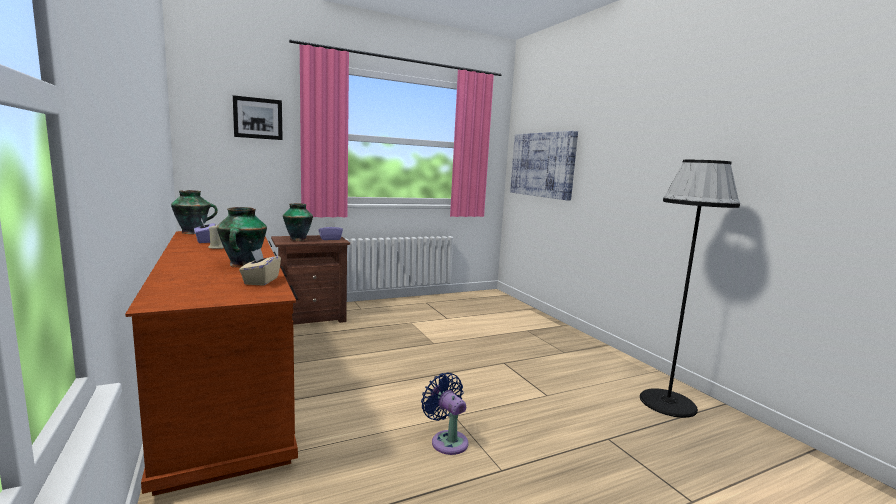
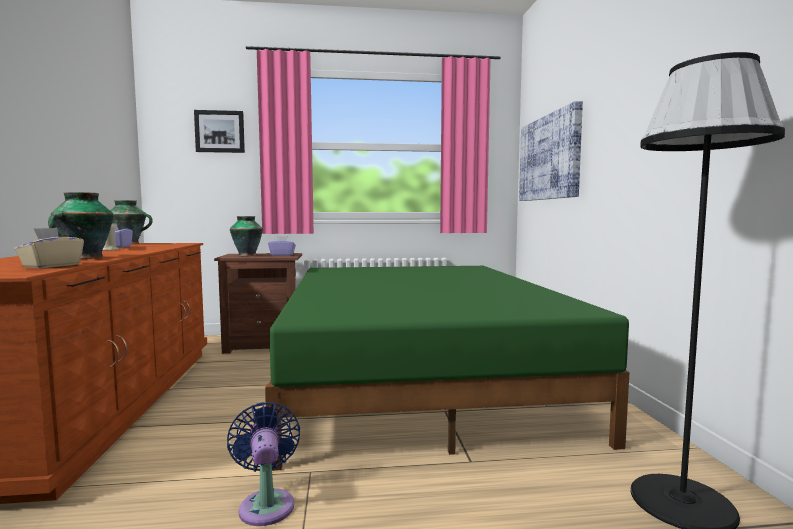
camera: 20 degrees right, 5 degrees down
none -> green bed [265,266,630,471]

